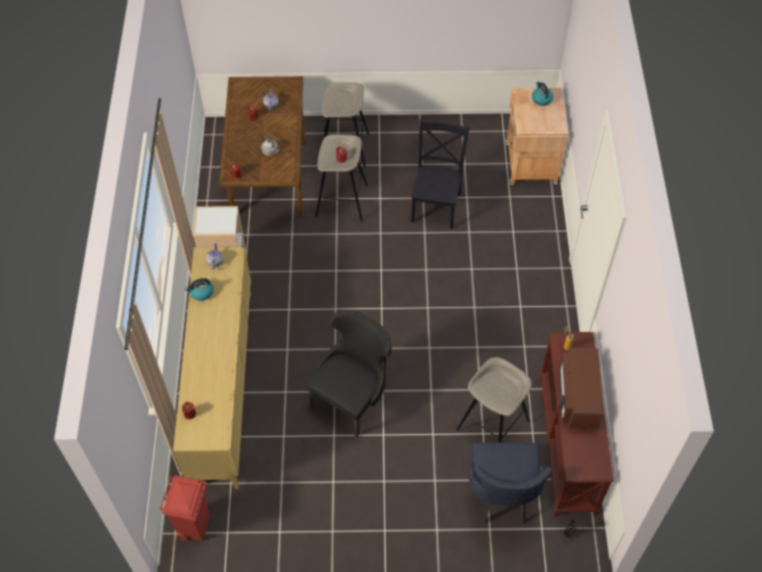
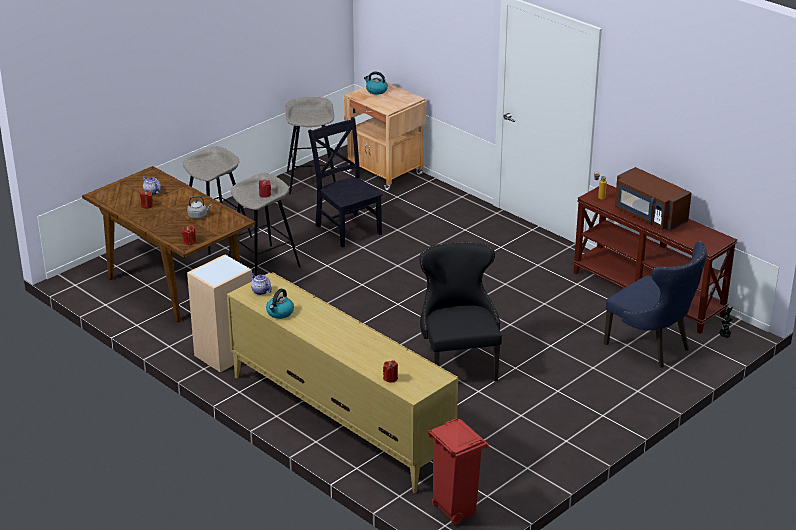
camera: 45 degrees left, 25 degrees down
grey stool [456,357,532,443] -> grey stool moved to [285,97,336,194]

